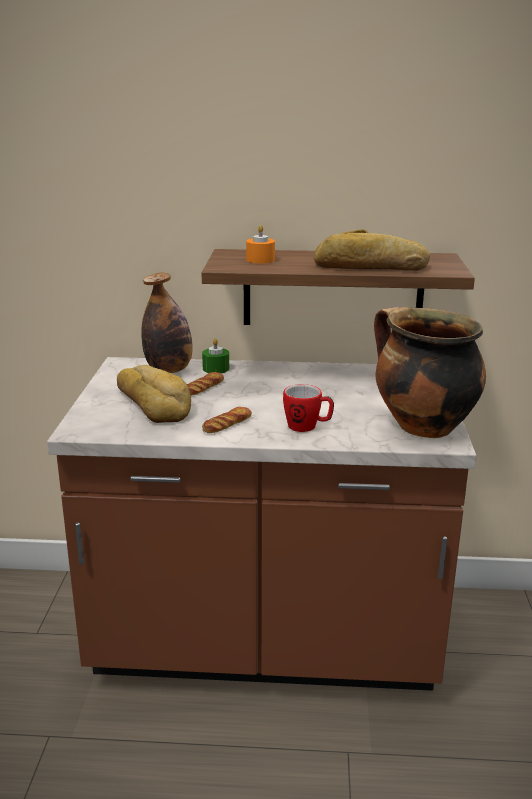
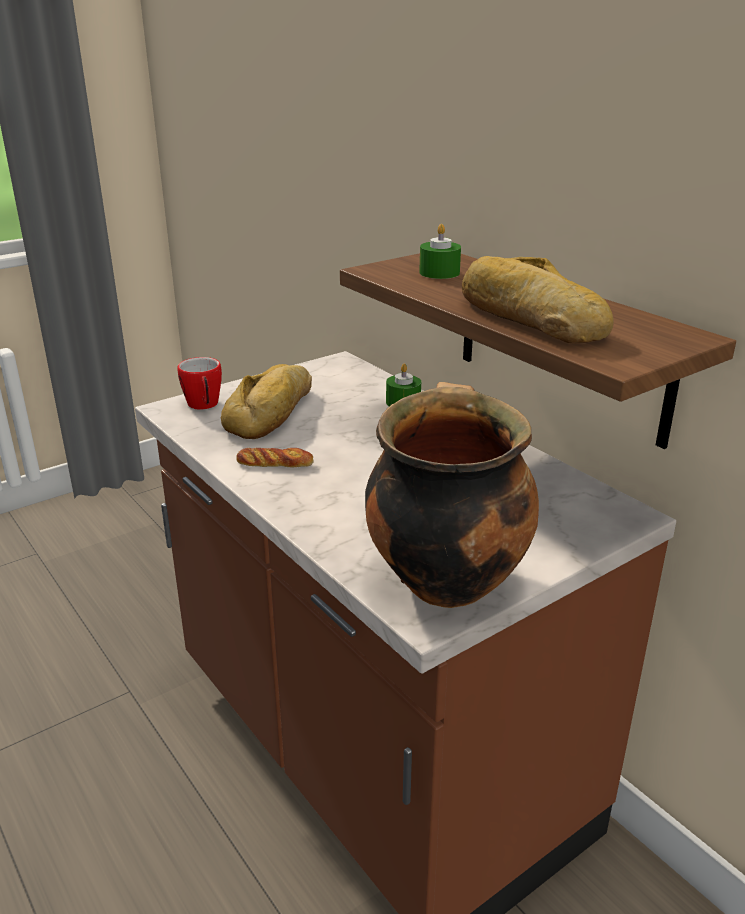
camera: 50 degrees right, 5 degrees up
bottle [141,273,192,373] -> none
bread [187,372,224,396] -> none
orange candle [246,225,275,263] -> green candle [419,224,461,279]
mug [283,384,334,432] -> mug moved to [177,357,222,410]

